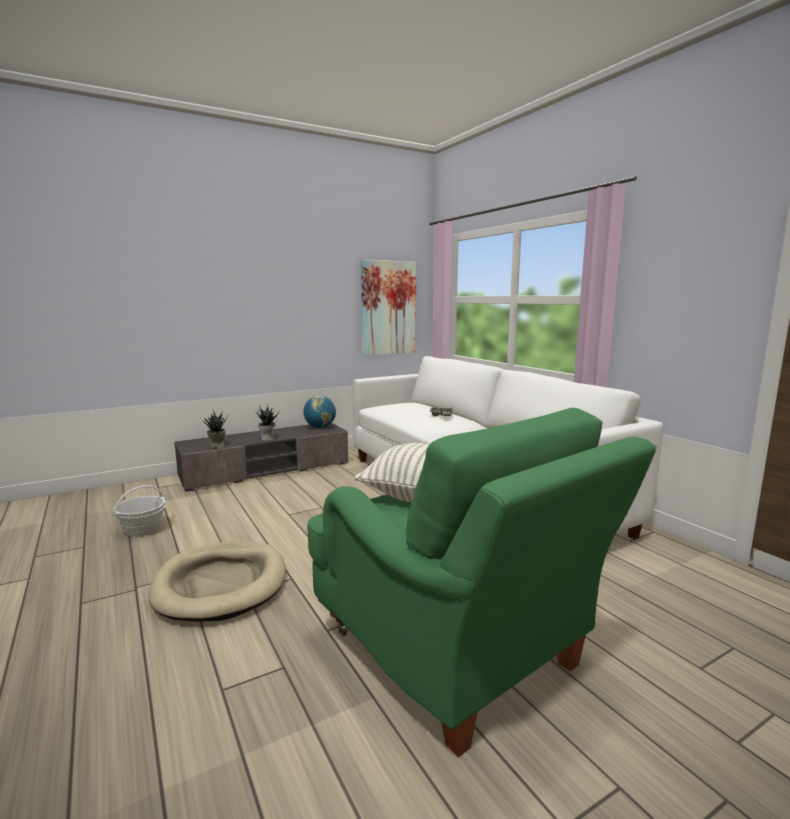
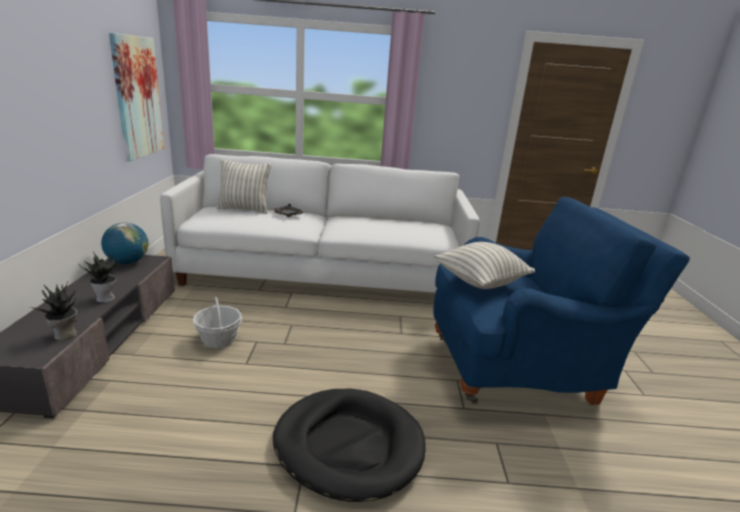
camera: 60 degrees left, 10 degrees up
basket [112,485,166,537] -> basket moved to [193,296,242,348]
beige dog bed [148,541,286,622] -> black dog bed [273,389,426,502]
green armchair [307,408,657,757] -> blue armchair [433,197,690,405]
none -> pillow [217,159,271,214]

